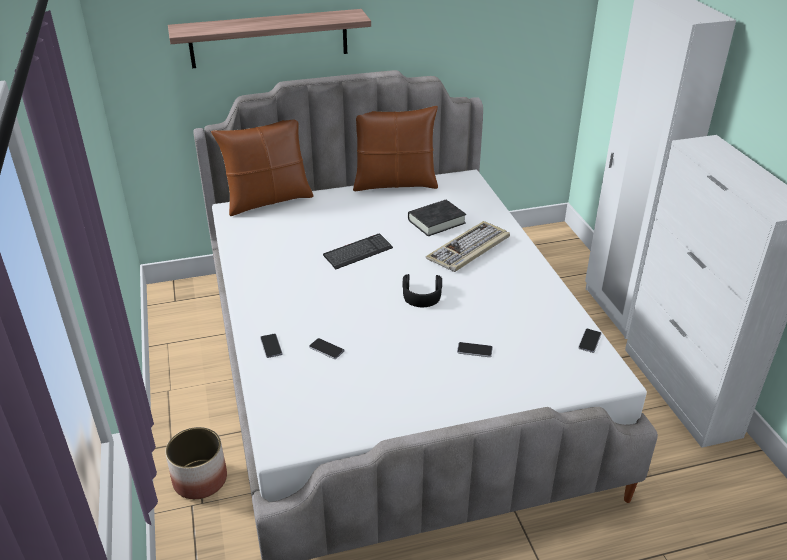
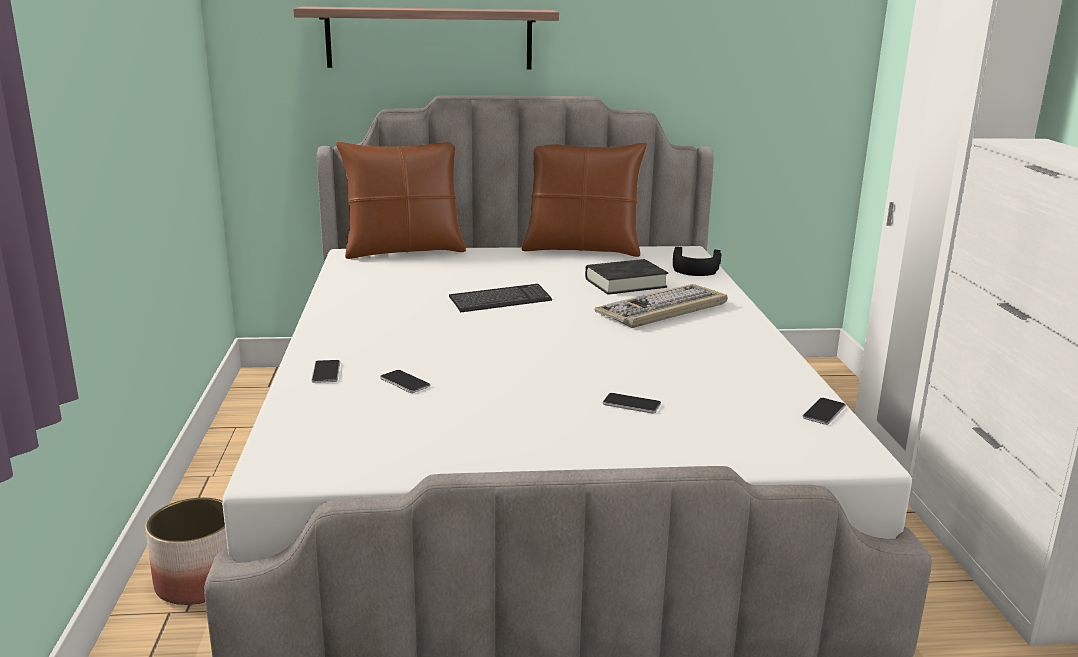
camera: 10 degrees right, 15 degrees down
black headphones [402,274,442,307] -> black headphones moved to [673,247,721,276]

